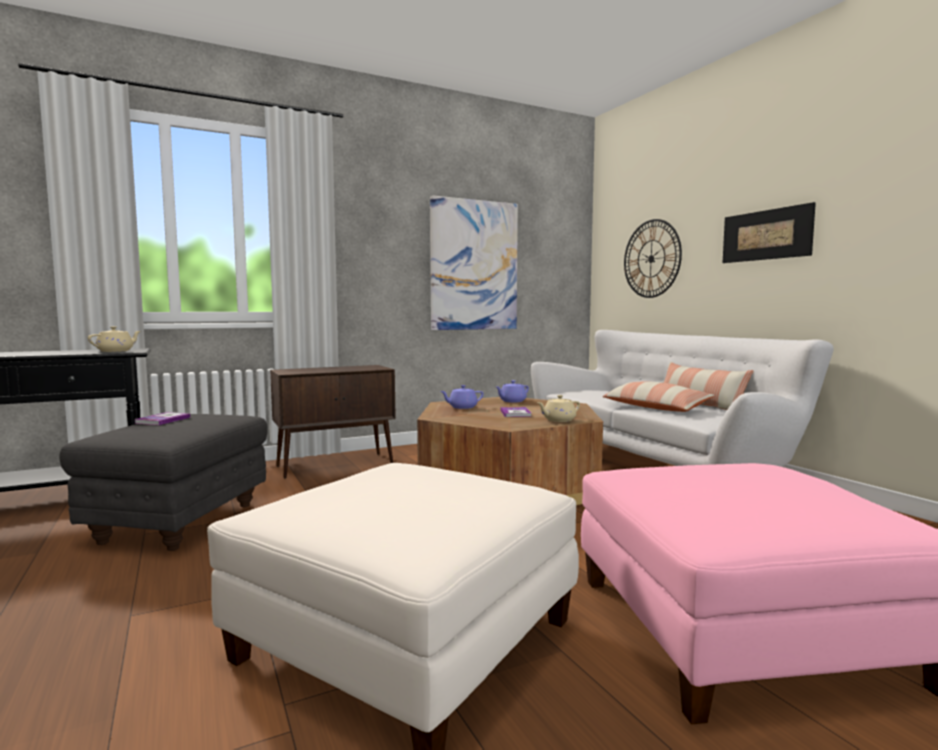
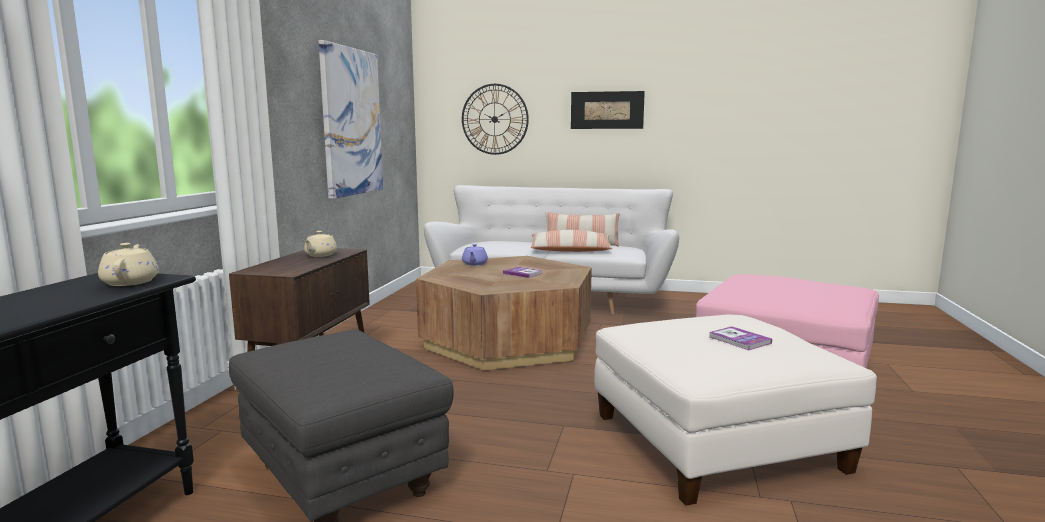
camera: 50 degrees left, 5 degrees up
book [134,412,190,425] -> book moved to [709,326,772,350]
purple teapot [440,385,483,409] -> none
beige teapot [537,395,580,422] -> beige teapot moved to [304,231,337,257]

